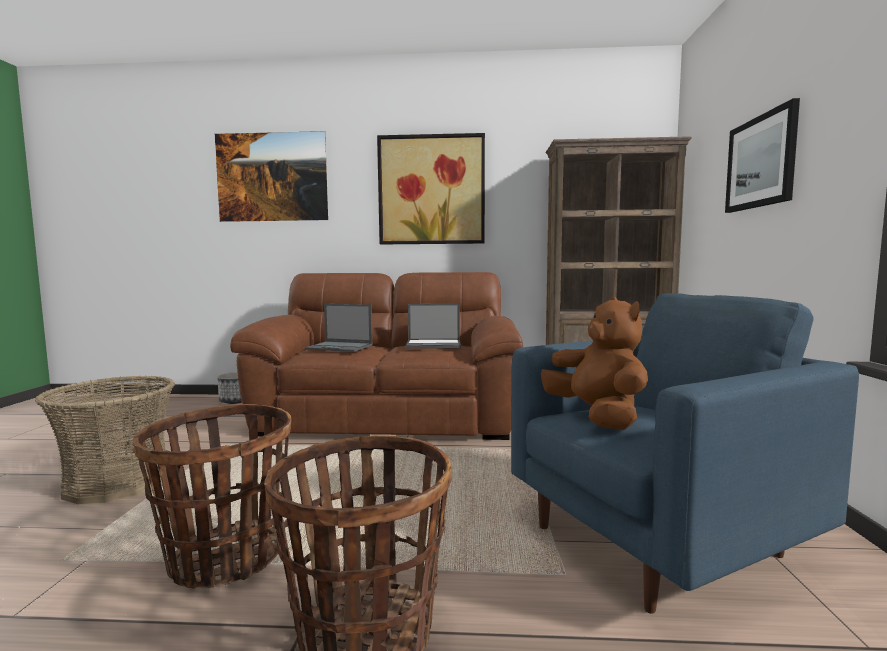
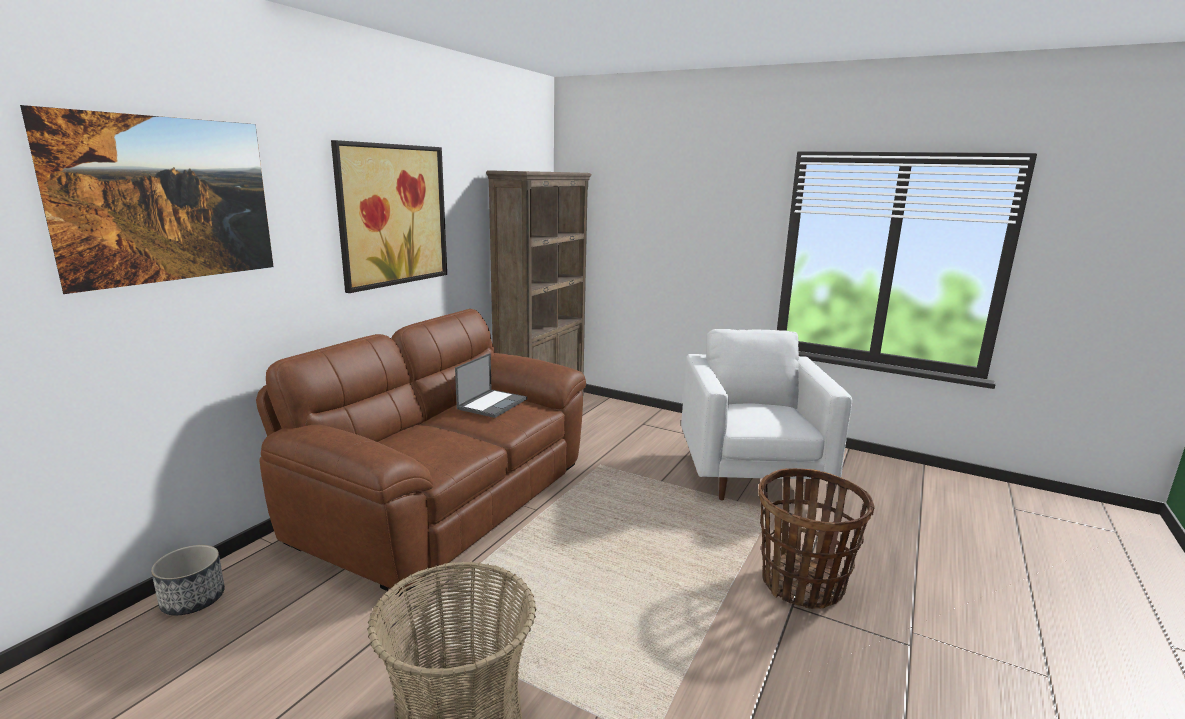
camera: 65 degrees left, 10 degrees up
basket [133,404,291,589] -> none
laptop [305,304,373,352] -> none
blue armchair [511,293,859,614] -> white armchair [681,329,852,500]
brown plush toy [541,297,648,430] -> none
picture [725,98,800,213] -> none

